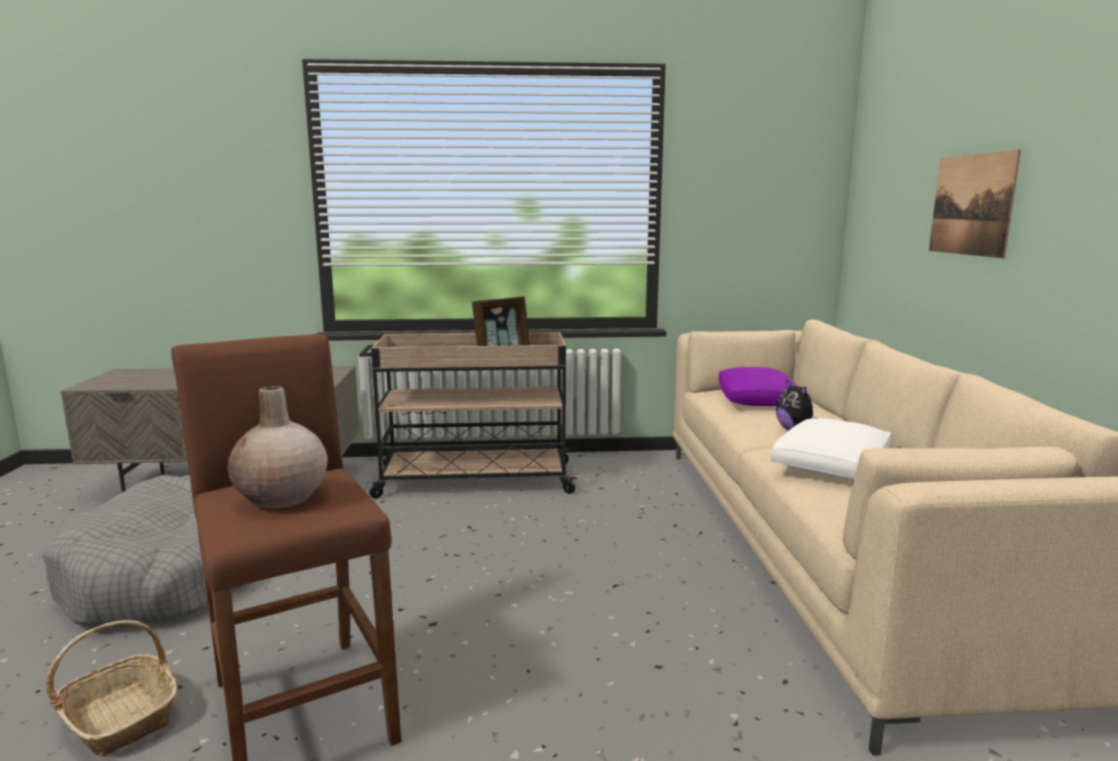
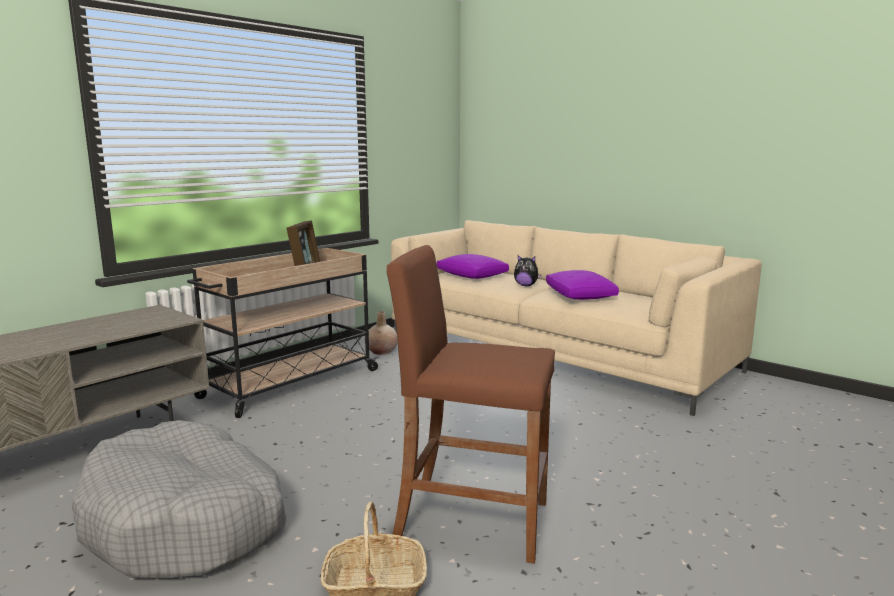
camera: 45 degrees left, 0 degrees up
beige vase [228,386,328,509] -> beige vase moved to [364,311,398,355]
white pillow [770,418,892,478] -> purple pillow [546,270,619,300]
picture [929,150,1021,258] -> none

